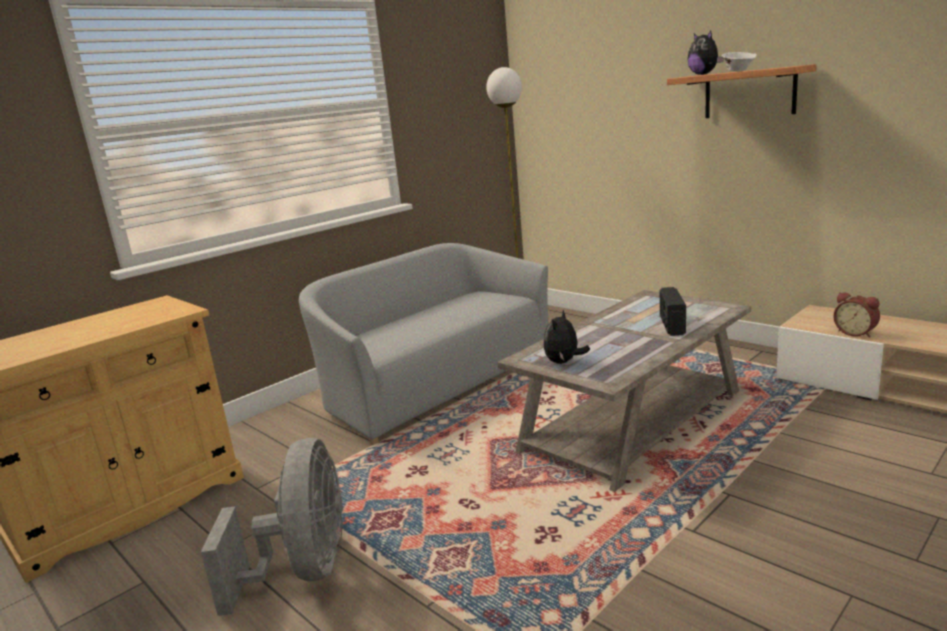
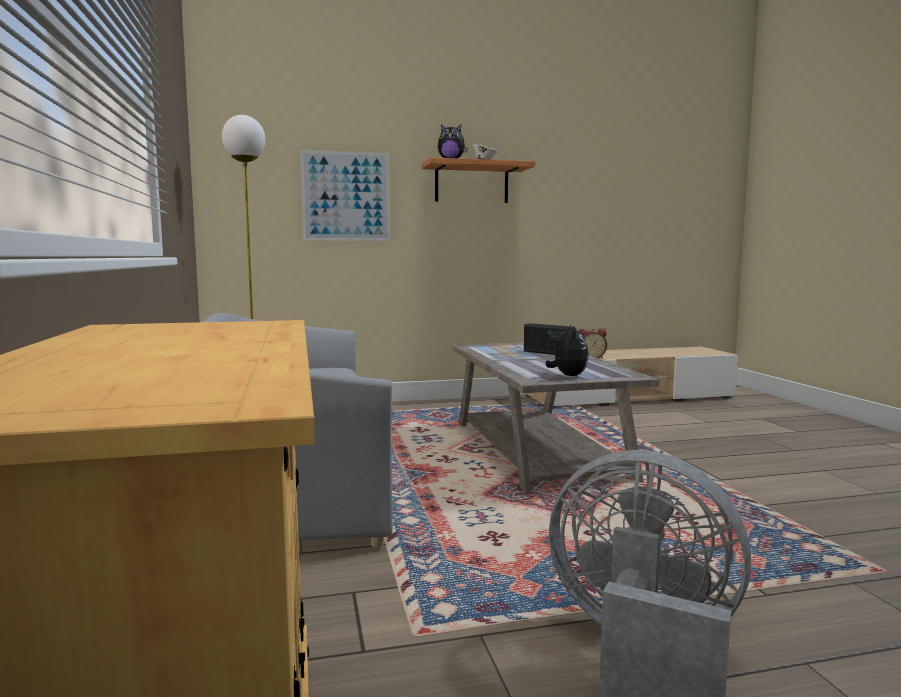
camera: 60 degrees left, 10 degrees down
plush toy [543,310,590,364] -> plush toy turned 150 degrees counterclockwise [546,325,589,376]
none -> picture [300,150,390,241]

